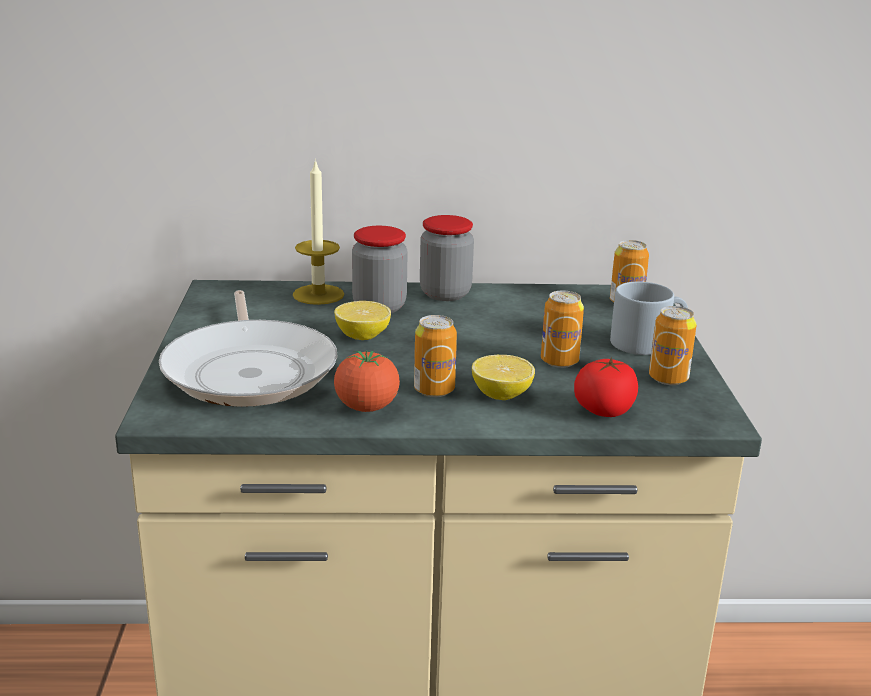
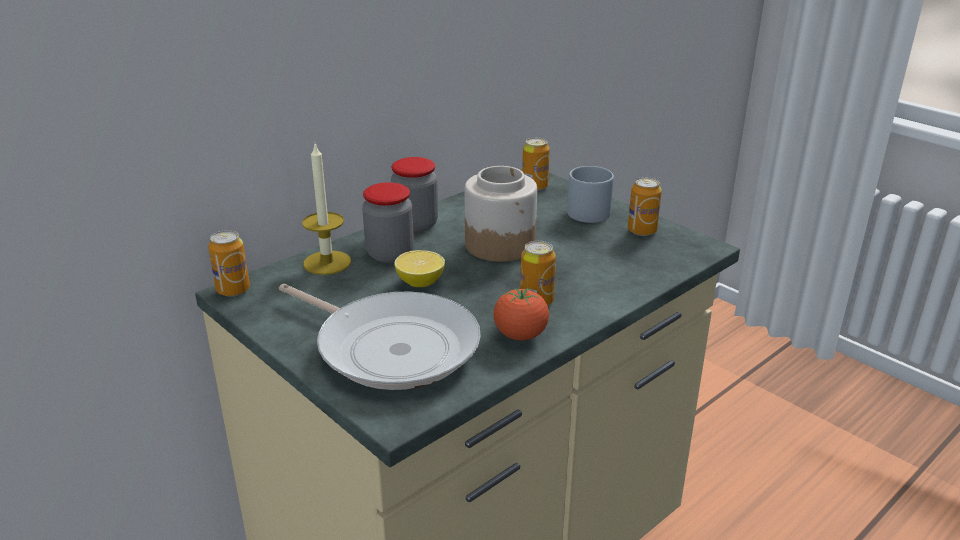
camera: 40 degrees left, 5 degrees up
lemon [472,355,535,400] -> none
can [541,290,584,368] -> can moved to [208,230,250,297]
tomato [574,358,638,417] -> none
none -> jar [465,166,537,262]

